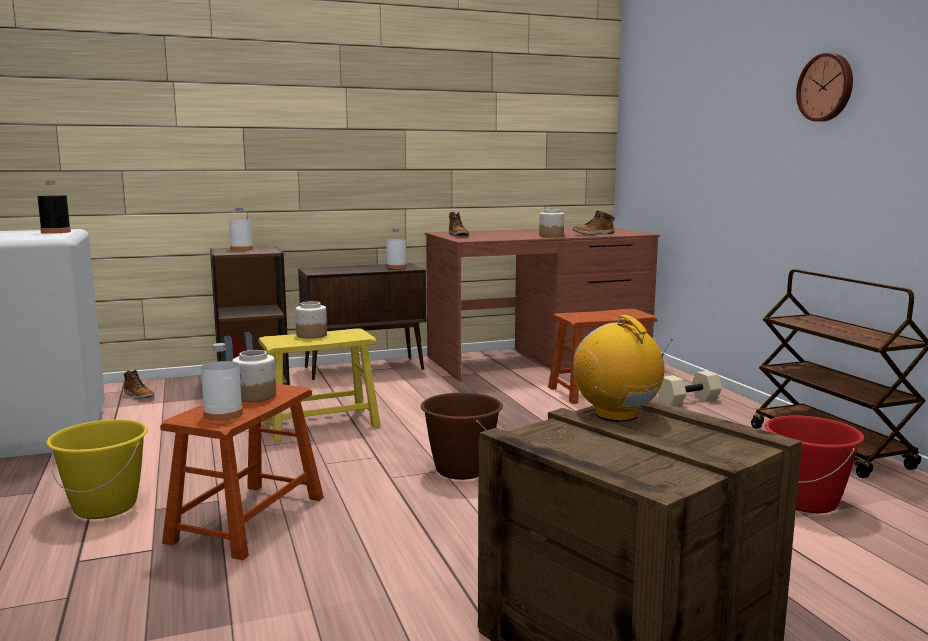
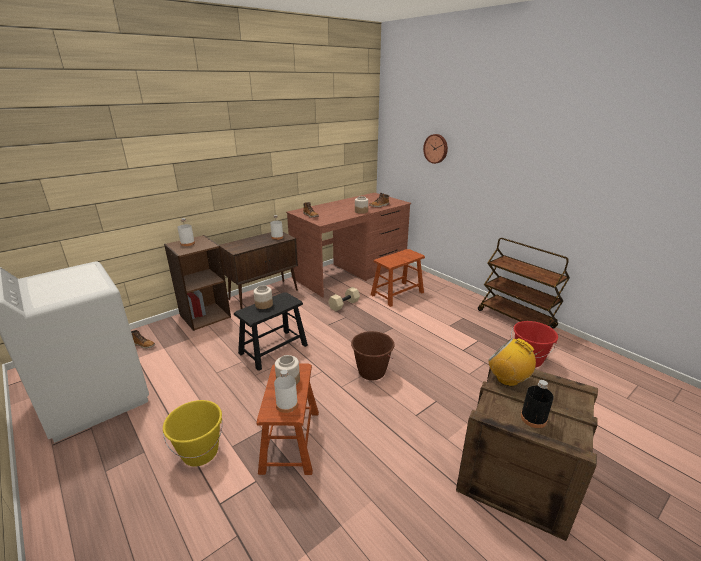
camera: 20 degrees left, 15 degrees up
black bottle [37,180,71,234] -> black bottle moved to [520,380,554,428]
yellow stool [258,328,381,442] -> black stool [234,292,308,371]
beige dumbbell [657,371,722,406] -> beige dumbbell moved to [328,287,360,311]
wall clock [796,53,853,122] -> wall clock moved to [423,134,448,164]

